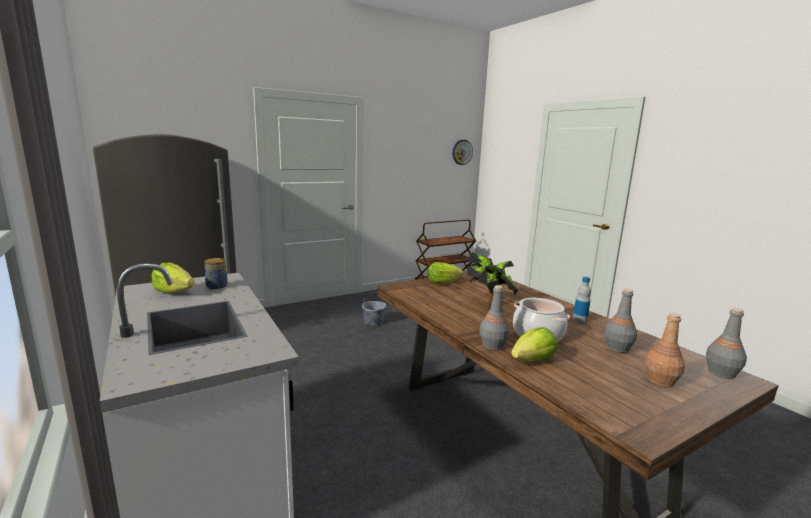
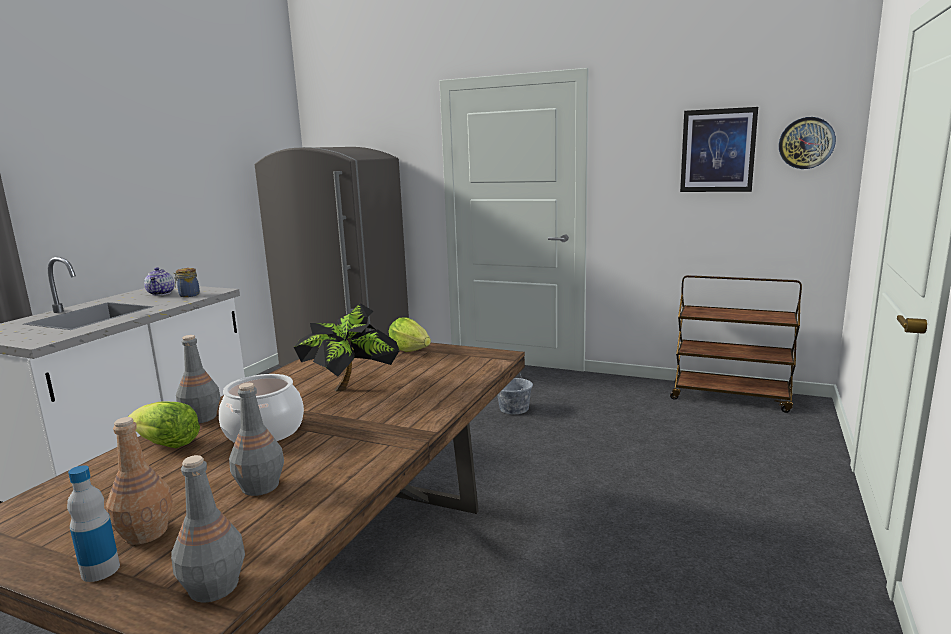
camera: 55 degrees right, 0 degrees up
lettuce [151,263,195,294] -> teapot [144,267,175,296]
bottle [573,277,591,323] -> bottle moved to [67,465,120,582]
none -> picture [680,107,758,192]

